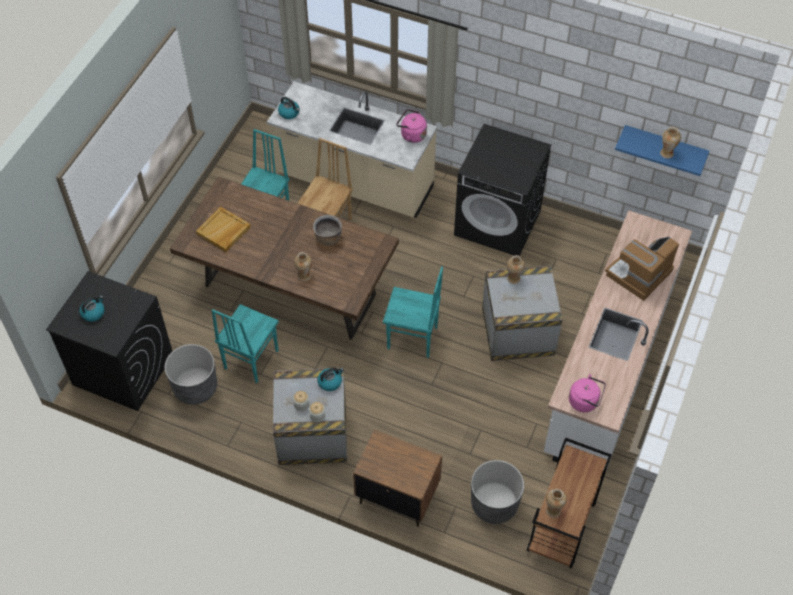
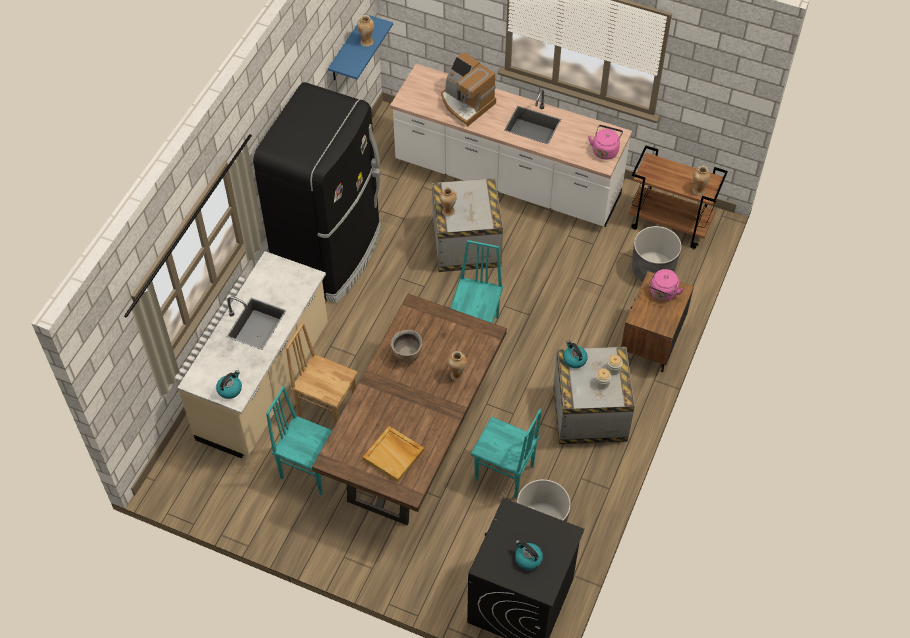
camera: 90 degrees left, 0 degrees up
pink kettle [396,109,427,143] -> pink kettle moved to [648,269,685,301]
black washing machine [454,124,552,256] -> black fridge [253,82,381,303]

